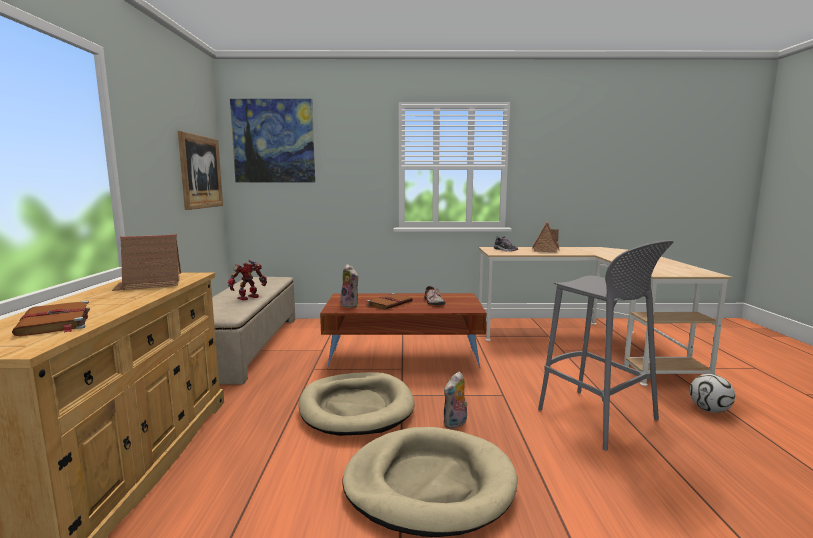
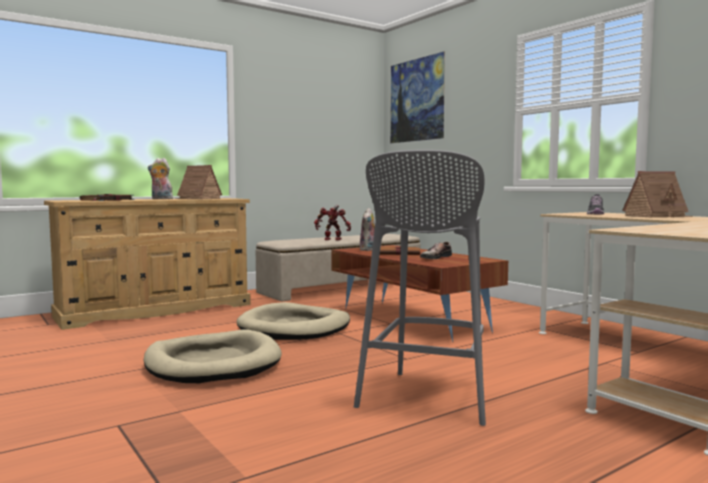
camera: 55 degrees right, 5 degrees down
picture [178,131,223,210] -> none
plush toy [444,372,468,429] -> plush toy moved to [148,158,173,199]
football [690,374,735,413] -> none

